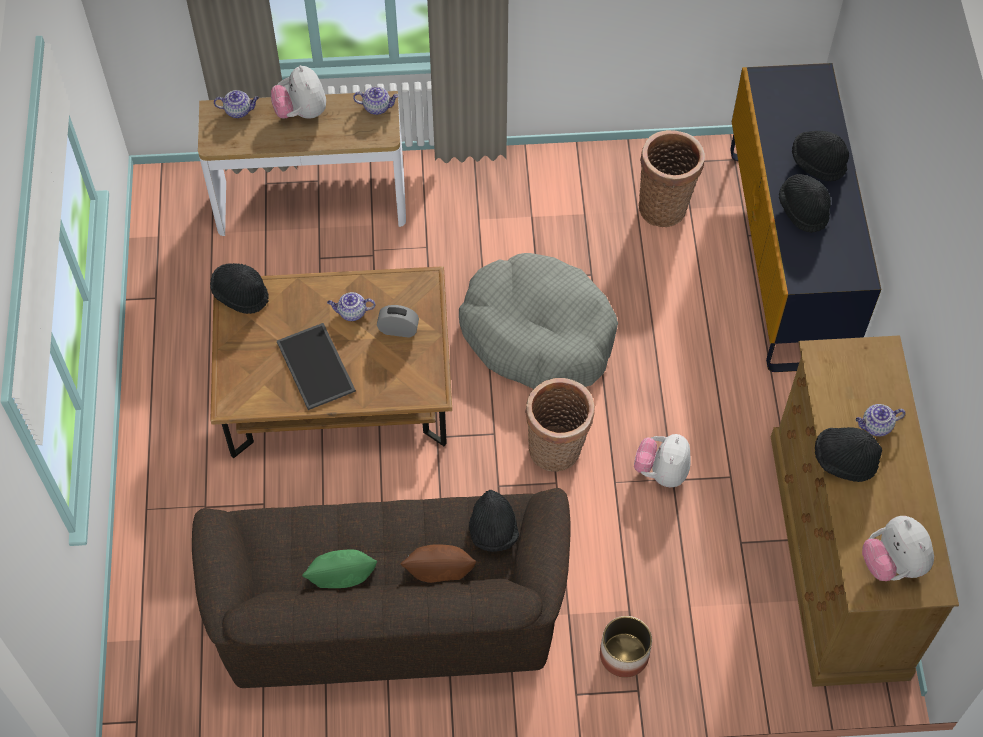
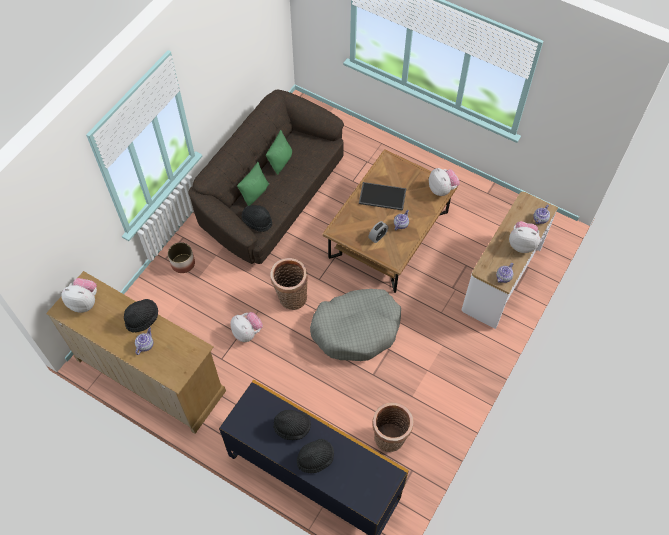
camera: 125 degrees right, 0 degrees up
black hat [210,263,269,314] -> plush toy [429,168,460,196]
brown pillow [401,544,476,583] -> green pillow [237,162,269,206]

